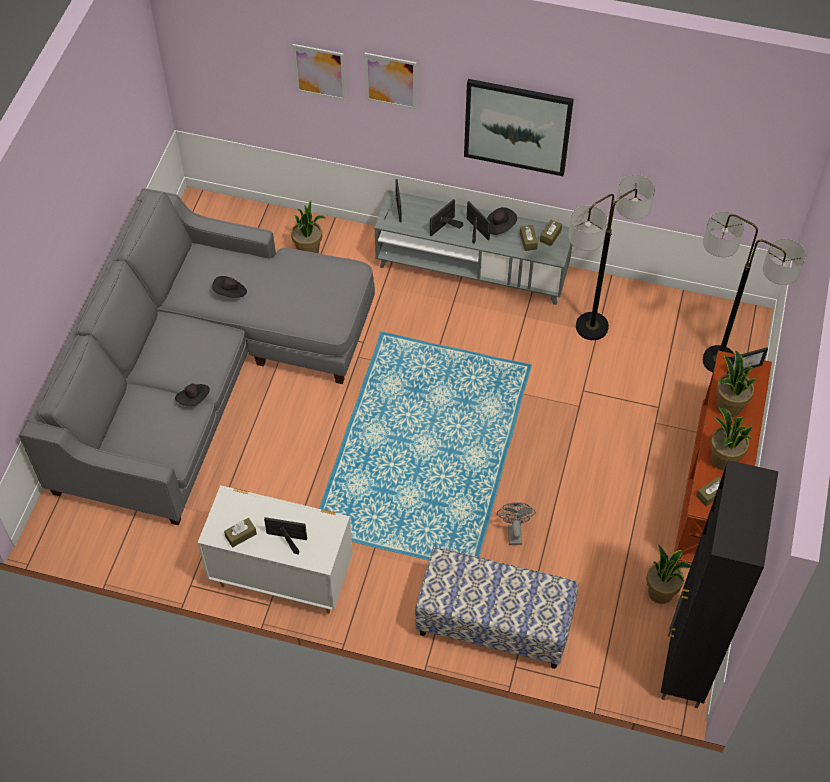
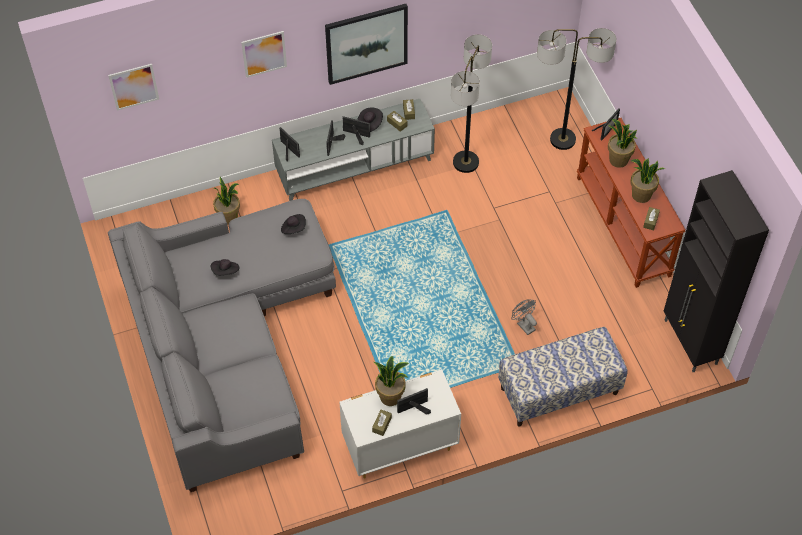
camera: 35 degrees left, 0 degrees up
black hat [175,384,210,406] -> black hat moved to [281,214,306,234]
picture [292,44,346,101] -> picture moved to [108,64,159,111]
potted plant [646,545,691,604] -> potted plant moved to [374,356,409,406]

